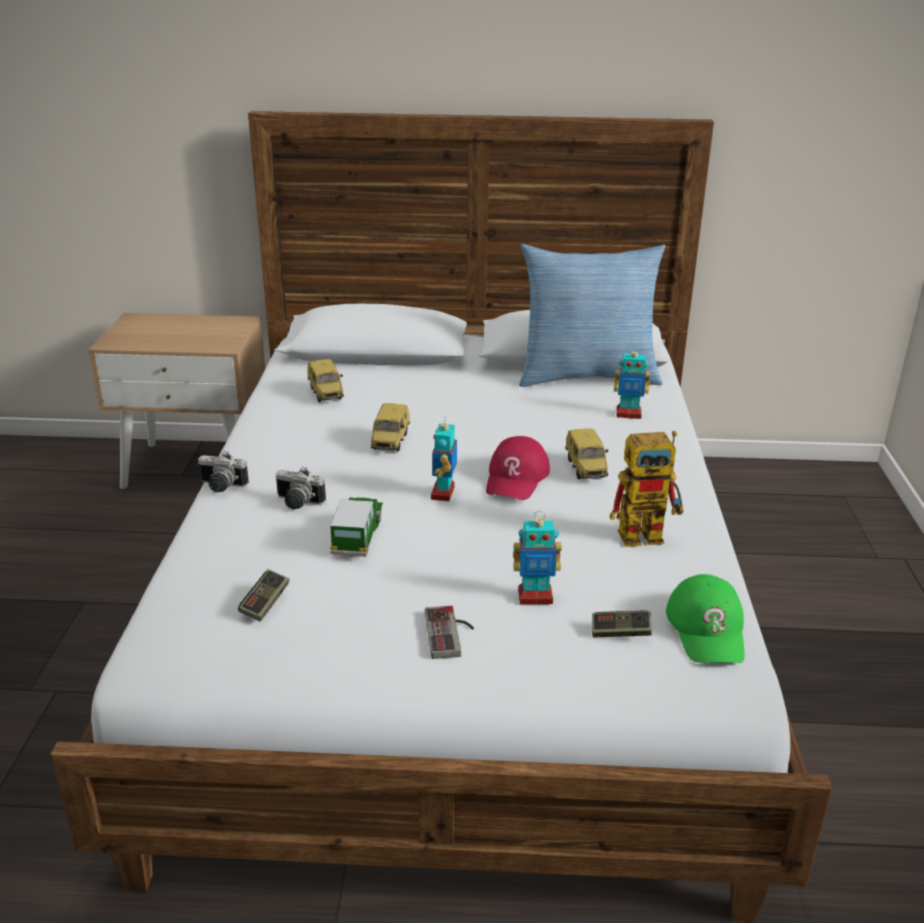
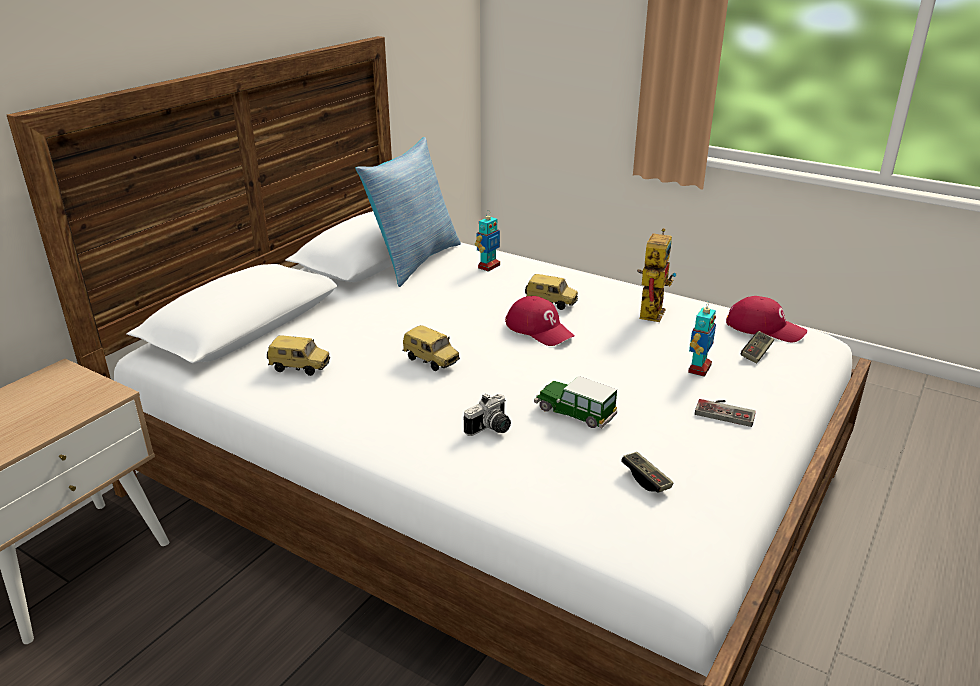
camera: 60 degrees left, 0 degrees up
camera [198,451,249,493] -> none
toy robot [431,416,457,501] -> none
green cap [666,574,745,663] -> red cap [726,296,807,343]

